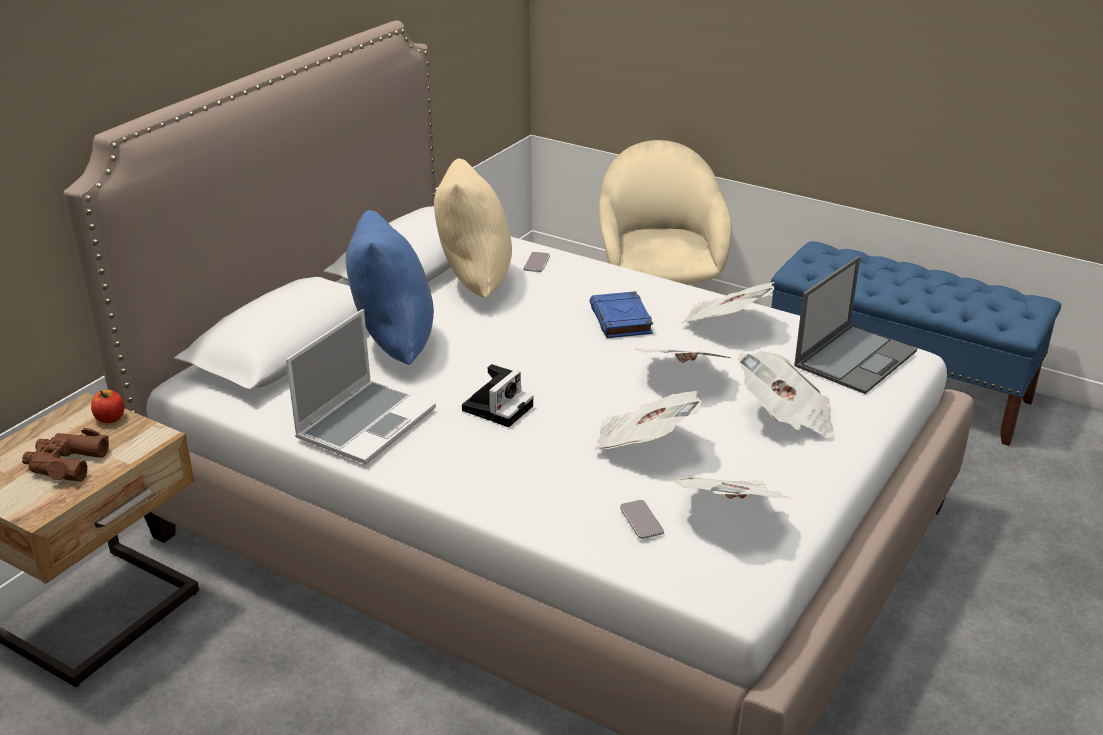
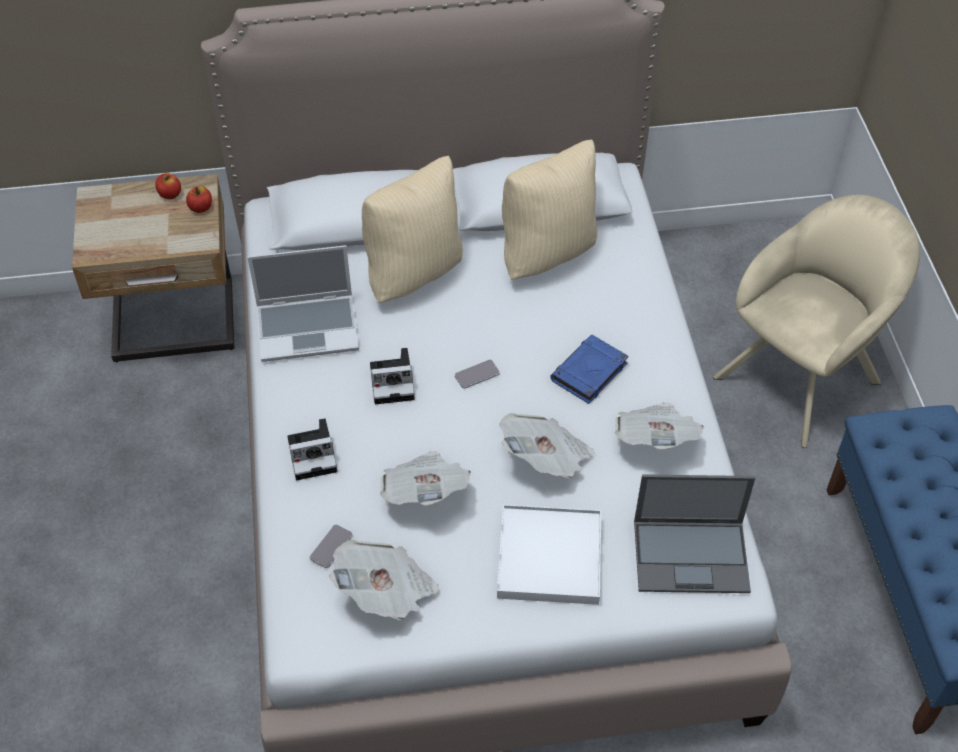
camera: 50 degrees right, 20 degrees up
brown binoculars [22,428,109,482] -> none
blue pillow [346,210,434,365] -> beige pillow [362,156,463,303]
phone [523,252,550,272] -> phone moved to [455,360,500,389]
newspaper [738,351,835,438] -> white tray [497,504,601,605]
none -> apple [155,173,181,199]
none -> camera [287,418,337,480]

